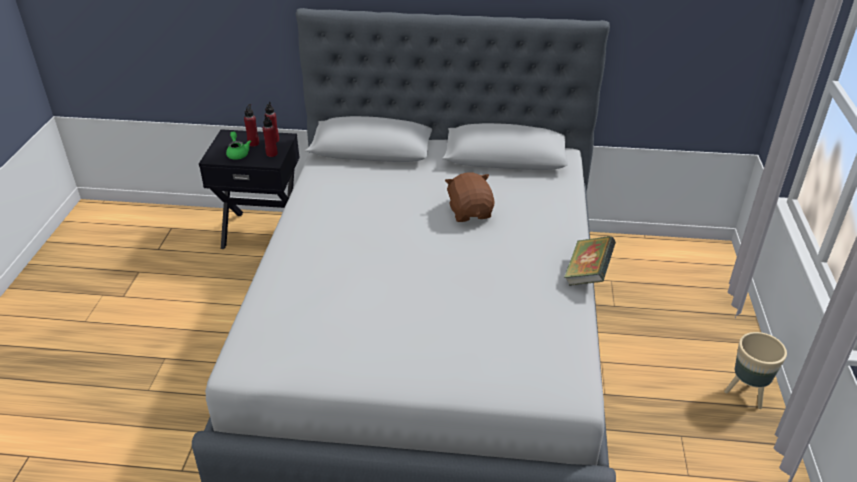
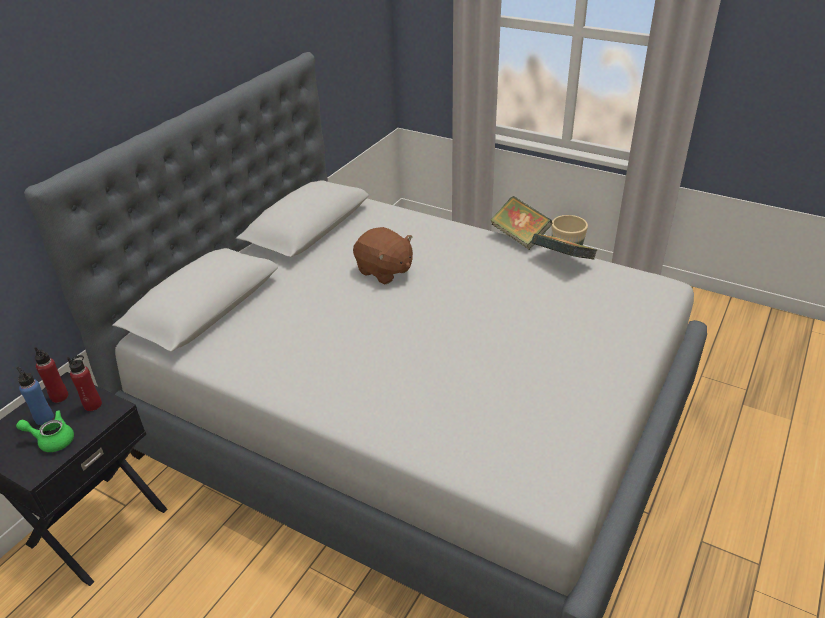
camera: 65 degrees left, 0 degrees up
red bottle [244,104,259,147] -> blue bottle [17,367,54,425]
brown plush toy [445,172,495,222] -> brown plush toy turned 150 degrees counterclockwise [353,227,413,284]
none -> book [531,233,597,259]

